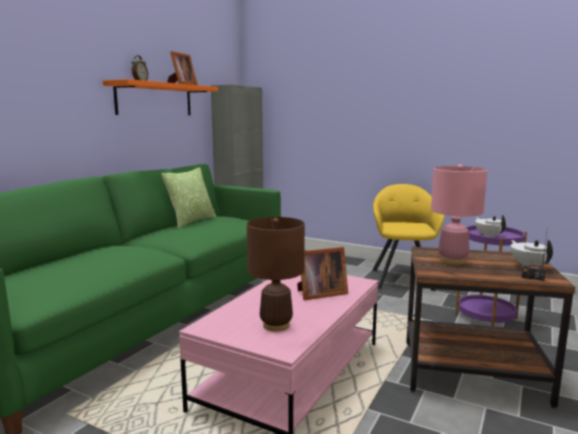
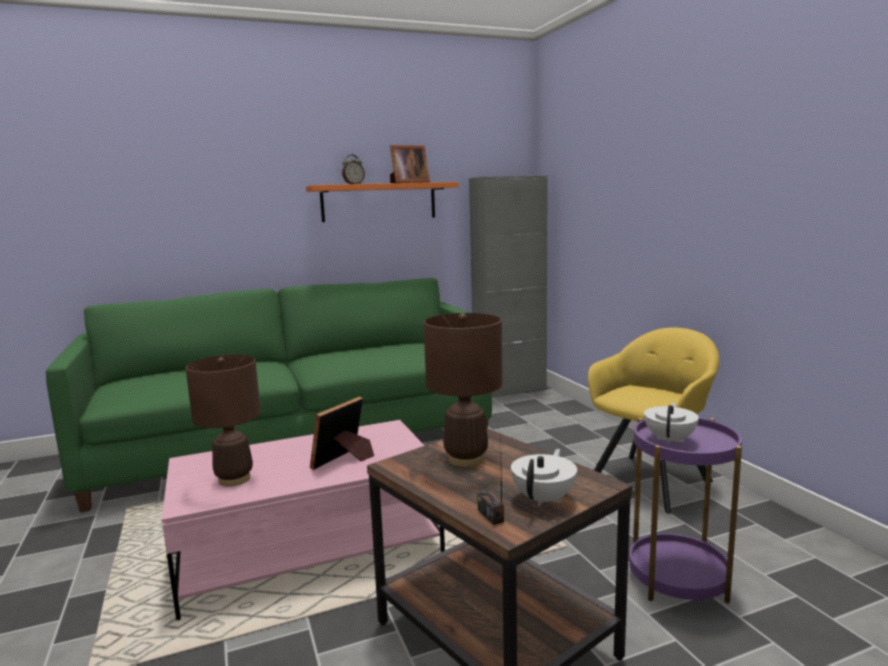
camera: 40 degrees right, 0 degrees up
pillow [161,167,216,228] -> none
picture frame [297,247,348,300] -> picture frame turned 105 degrees clockwise [310,397,374,470]
pink table lamp [431,164,487,265] -> brown table lamp [423,313,503,467]

